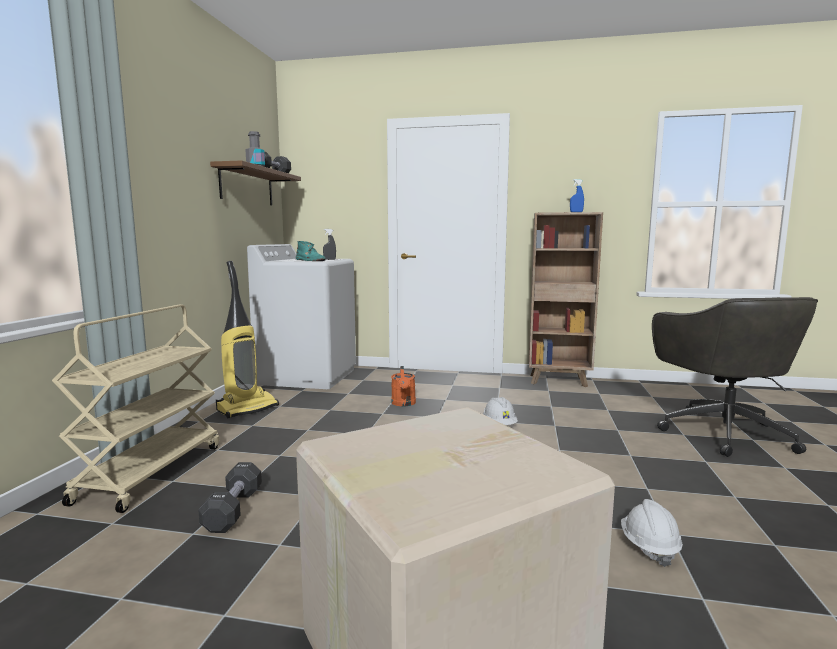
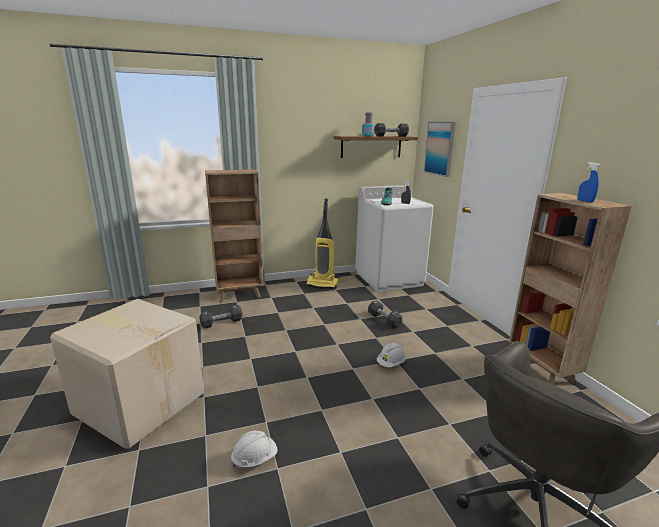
camera: 60 degrees right, 10 degrees up
beige cart [52,305,219,513] -> brown bookcase [205,169,264,302]
orange watering can [391,366,416,407] -> black dumbbell [368,300,403,328]
none -> picture [424,122,456,177]

